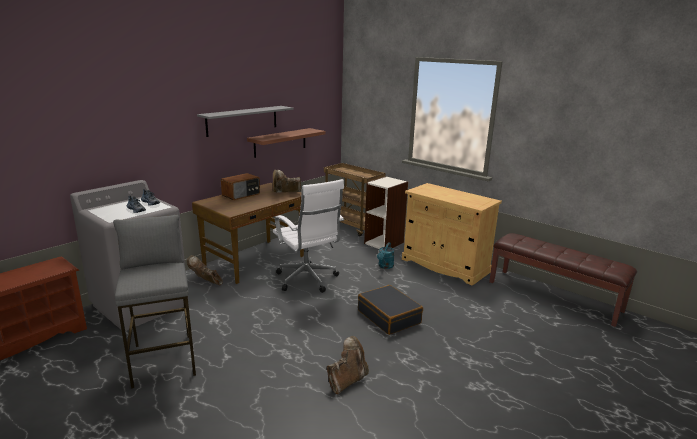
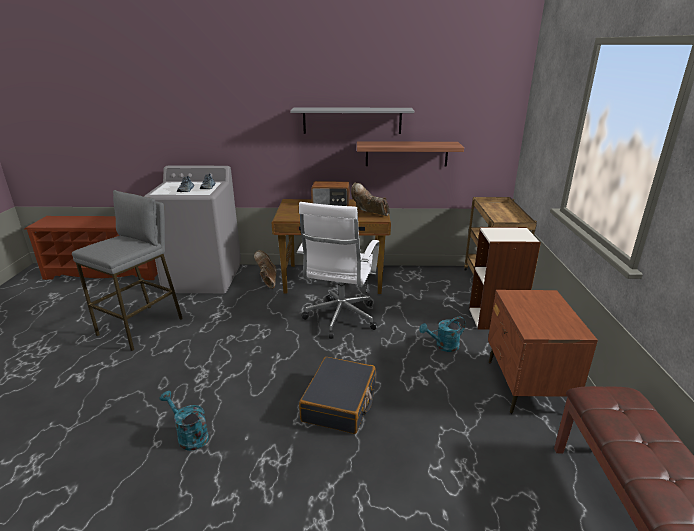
camera: 50 degrees right, 5 degrees up
brown boot [327,336,369,394] -> turquoise watering can [160,391,209,451]
beige cabinet [402,183,502,285] -> brown nightstand [488,290,598,414]

